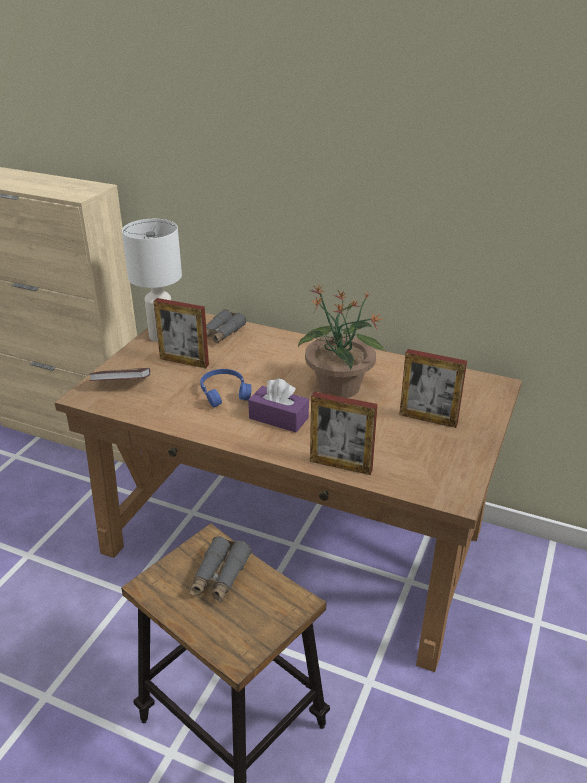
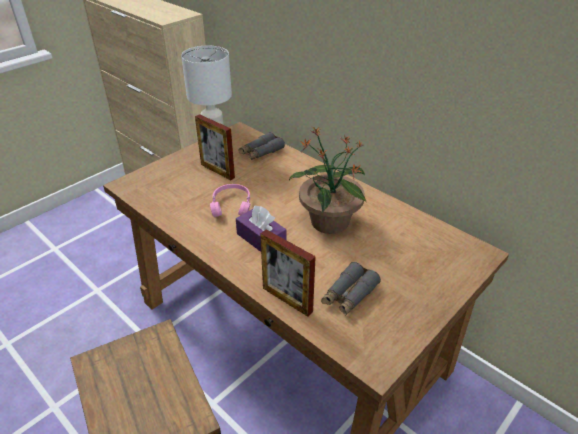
camera: 20 degrees right, 5 degrees up
book [89,368,150,381] -> none
grey binoculars [189,536,252,603] -> grey binoculars moved to [321,262,381,316]
blue headphones [200,369,252,408] -> pink headphones [210,184,250,217]
picture frame [400,349,467,428] -> none

